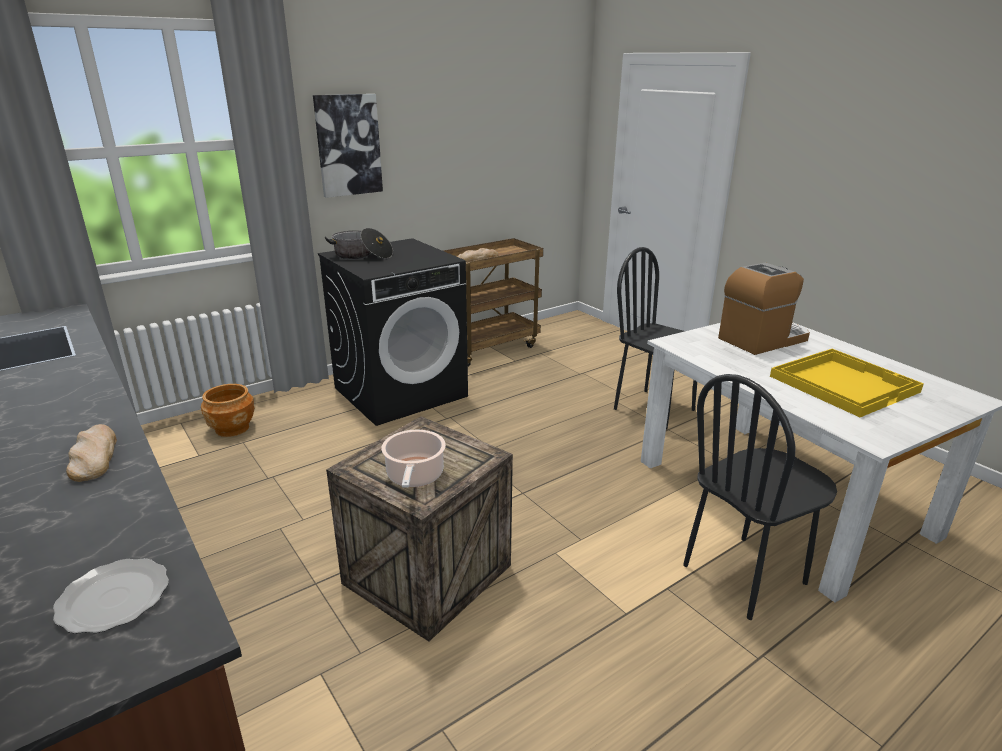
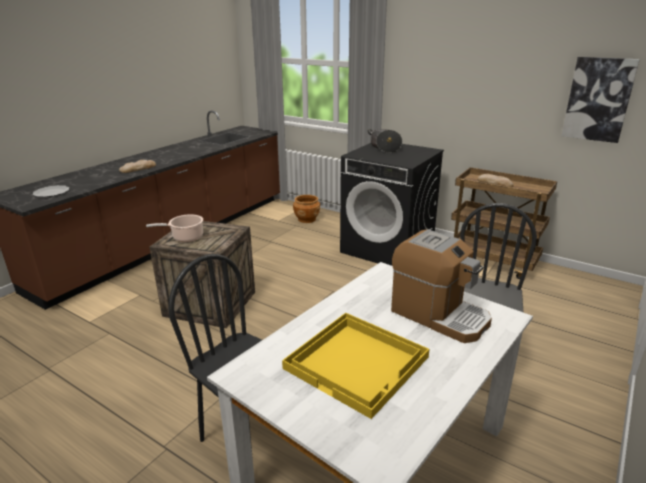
camera: 70 degrees right, 0 degrees up
picture [313,94,383,198] -> picture moved to [561,57,640,143]

